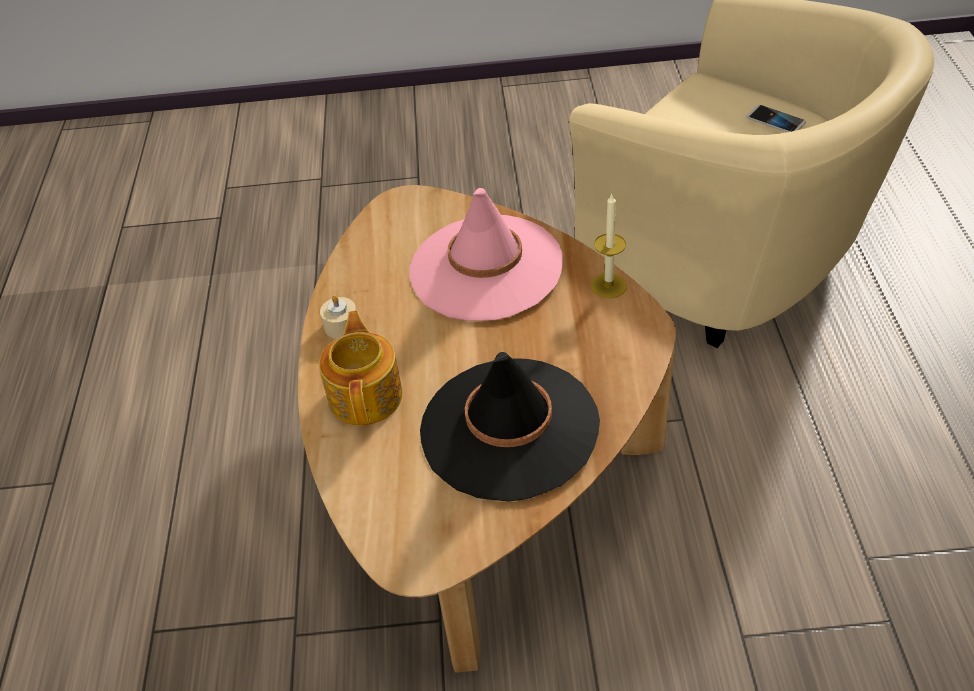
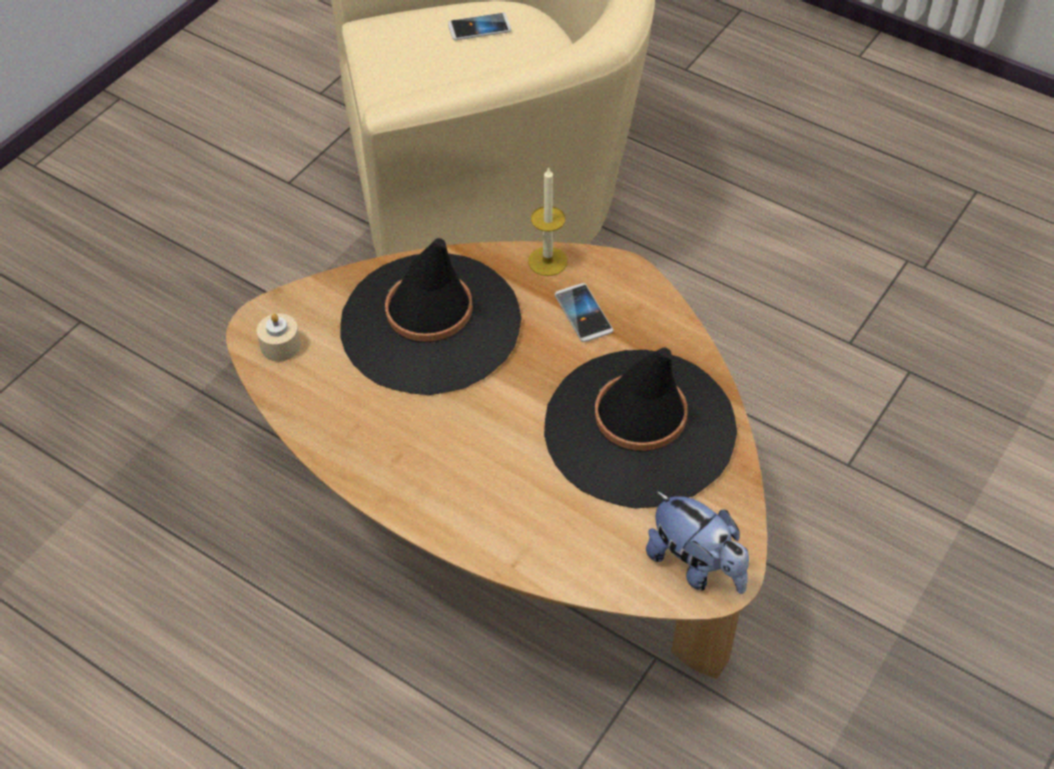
camera: 55 degrees left, 5 degrees up
teapot [319,310,402,426] -> none
beige candle [320,295,356,339] -> beige candle moved to [257,313,301,361]
pink hat [409,188,563,321] -> black hat [341,238,522,395]
none -> phone [555,283,614,342]
none -> plush toy [646,491,749,594]

